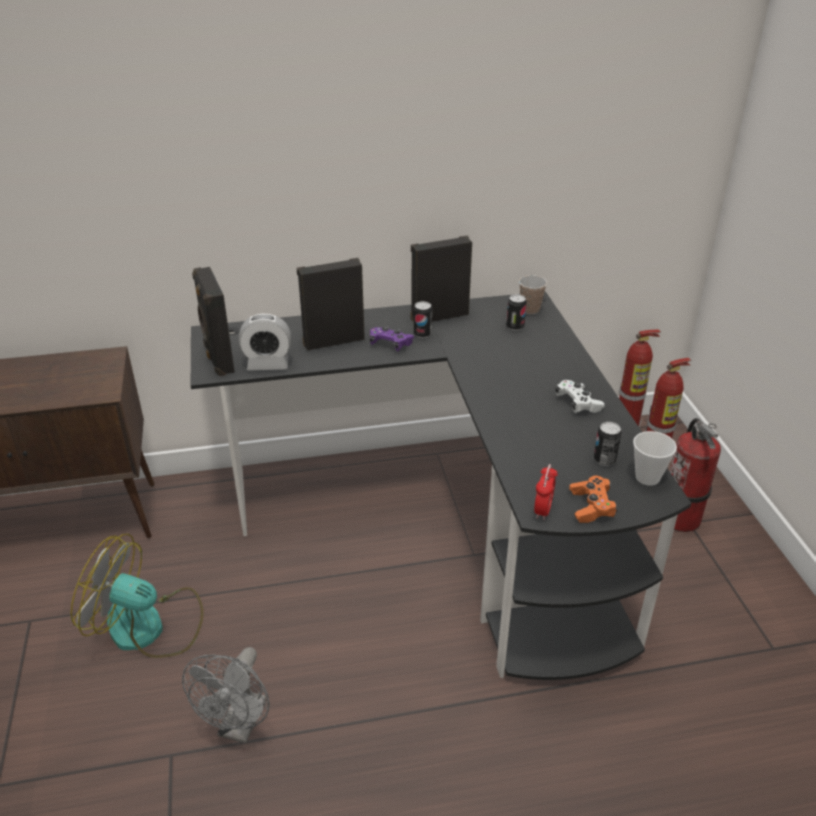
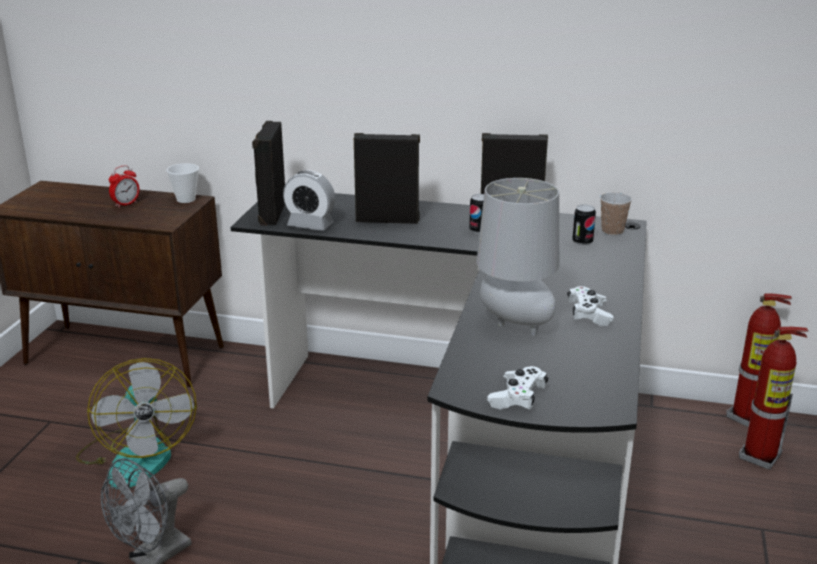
camera: 25 degrees right, 10 degrees down
fan [71,534,204,658] -> fan turned 150 degrees counterclockwise [76,358,197,489]
purple game controller [370,326,414,351] -> none
alarm clock [534,464,558,520] -> alarm clock moved to [109,165,139,208]
orange game controller [569,476,618,523] -> white game controller [487,366,549,410]
can [594,422,622,466] -> none
cup [633,431,677,486] -> cup moved to [167,163,199,203]
fire extinguisher [662,418,721,532] -> none
none -> grey table lamp [477,178,559,336]

